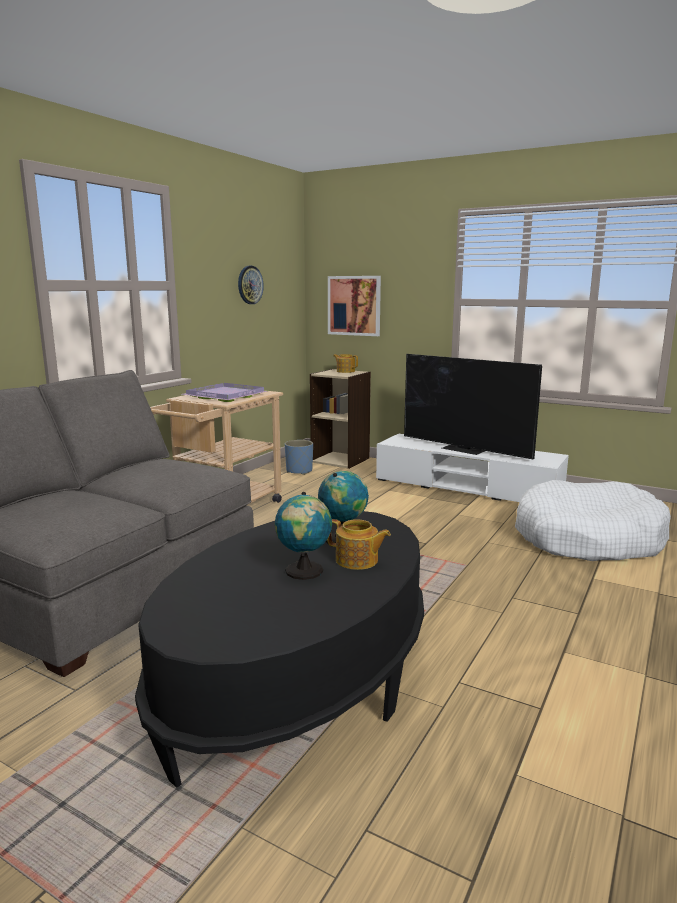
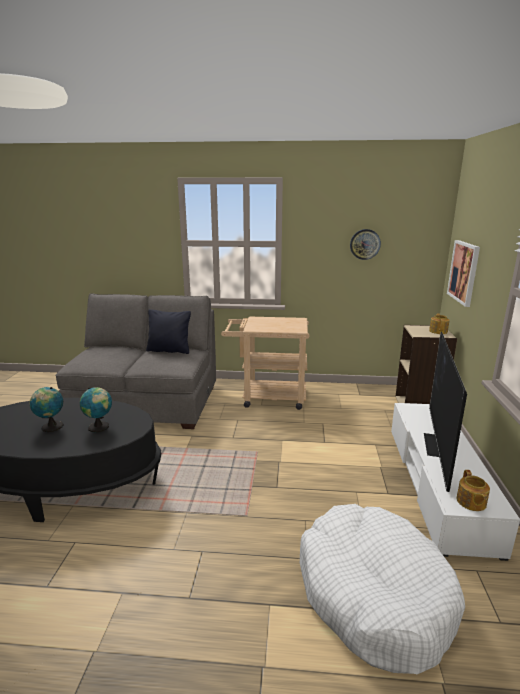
camera: 65 degrees right, 5 degrees up
purple tray [182,383,268,402] -> none
blue planter [285,440,313,475] -> none
teapot [327,519,391,570] -> teapot moved to [457,470,490,511]
none -> black pillow [146,309,191,354]

